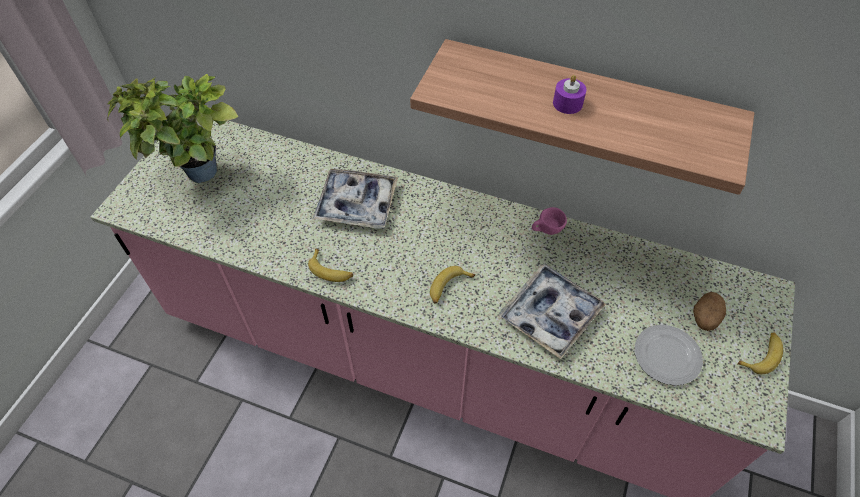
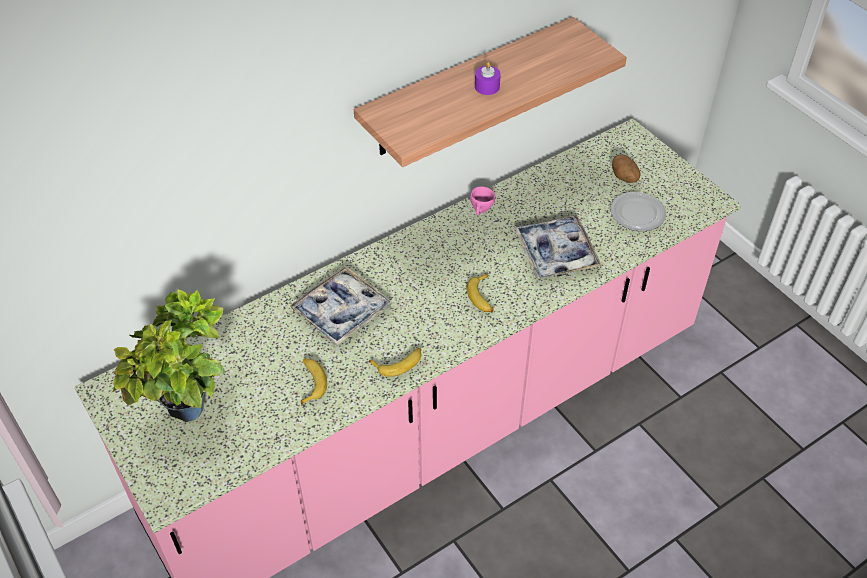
camera: 55 degrees left, 5 degrees down
banana [737,332,783,374] -> banana moved to [301,358,327,405]

